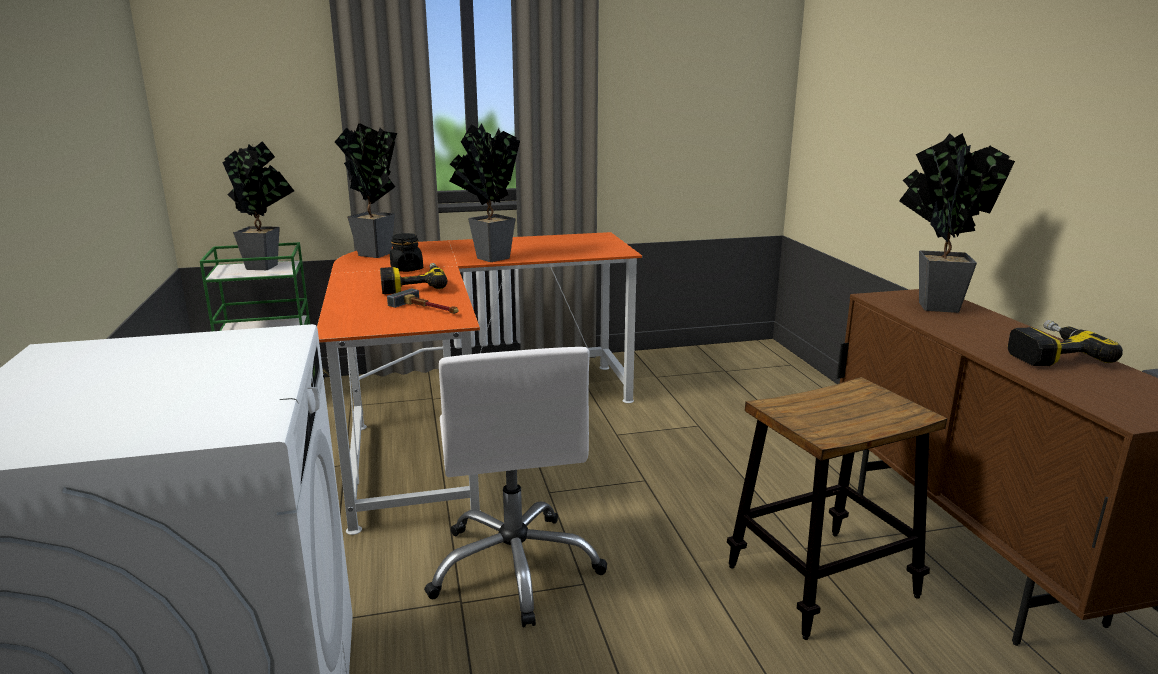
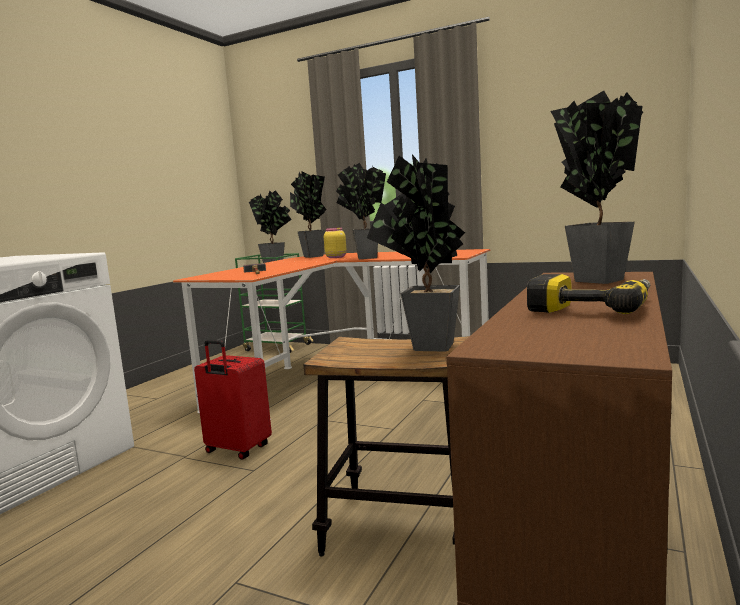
camera: 40 degrees right, 10 degrees down
power drill [380,263,448,294] -> none
black jar [390,233,423,272] -> none
white office chair [424,347,607,628] -> red suitcase [194,340,272,460]
none -> yellow jar [324,227,347,258]
none -> potted plant [367,155,465,352]

